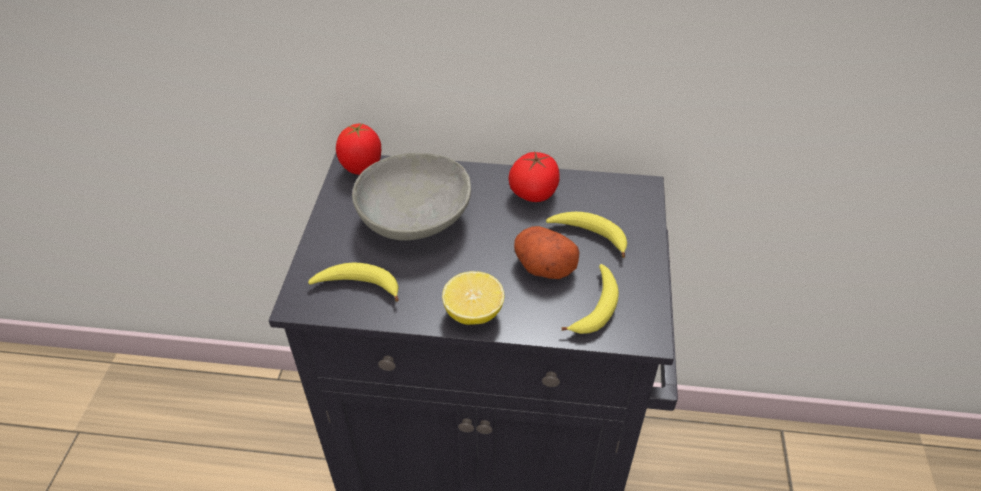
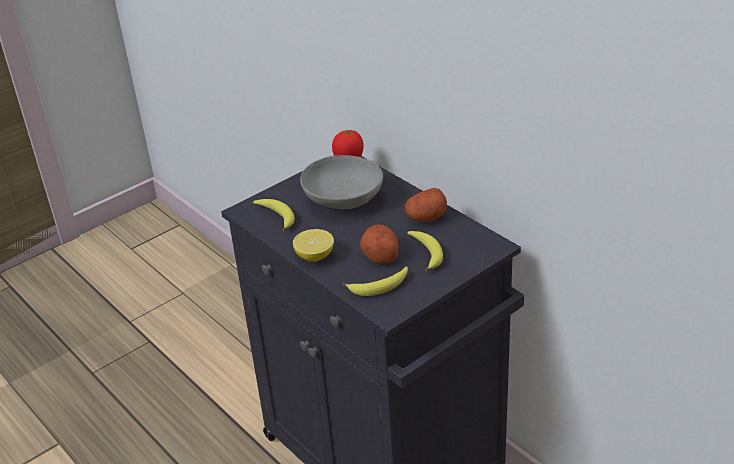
camera: 45 degrees right, 10 degrees down
tomato [508,152,560,202] -> potato [405,188,447,222]

